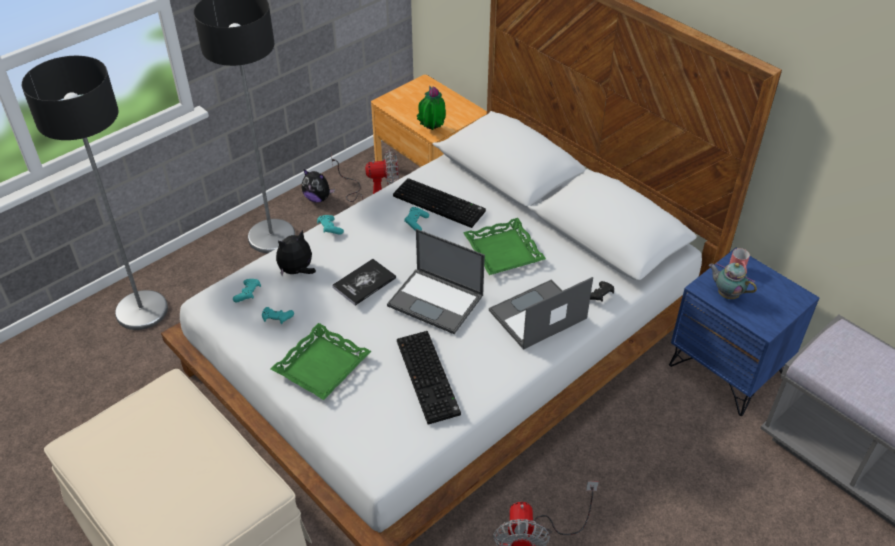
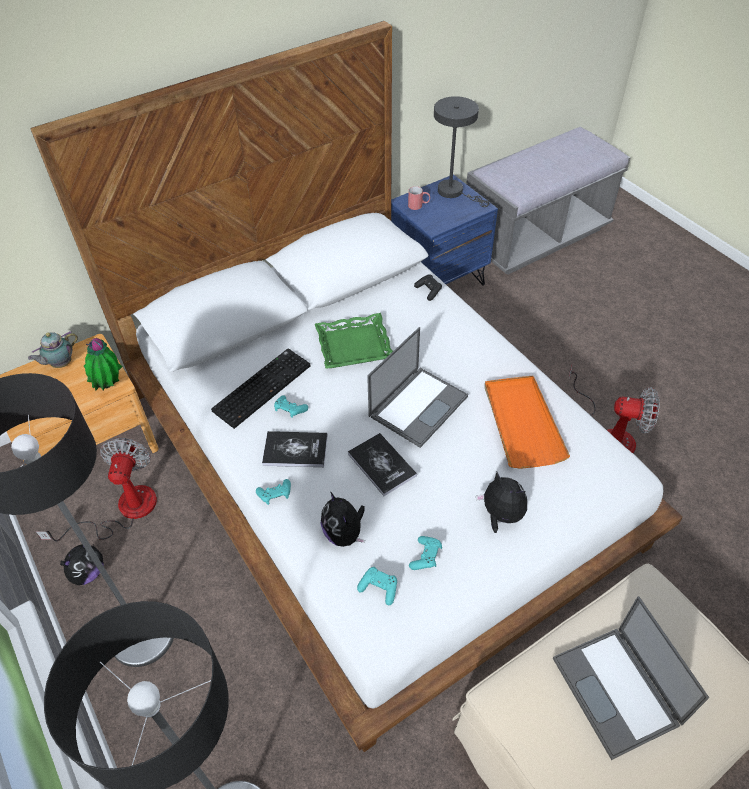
camera: 80 degrees left, 5 degrees up
green tray [271,323,371,400] -> plush toy [476,472,527,533]
keyboard [397,331,461,425] -> orange tray [484,375,570,469]
laptop [489,277,593,350] -> laptop moved to [553,596,709,760]
teapot [708,263,757,299] -> teapot moved to [28,331,78,368]
none -> book [262,431,327,467]
none -> grey table lamp [434,96,489,207]

